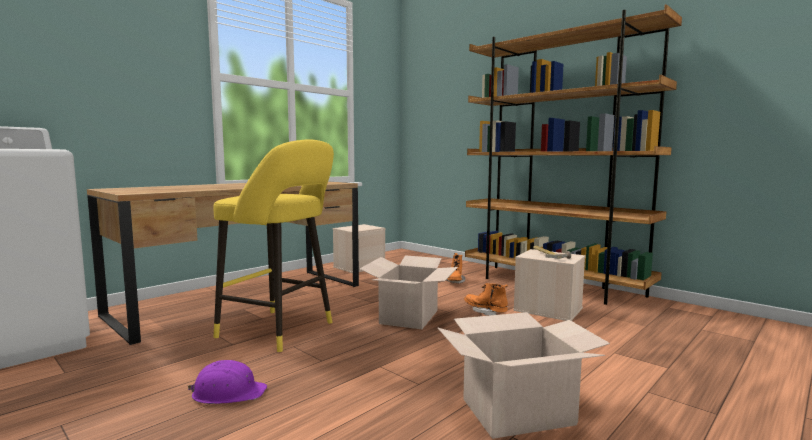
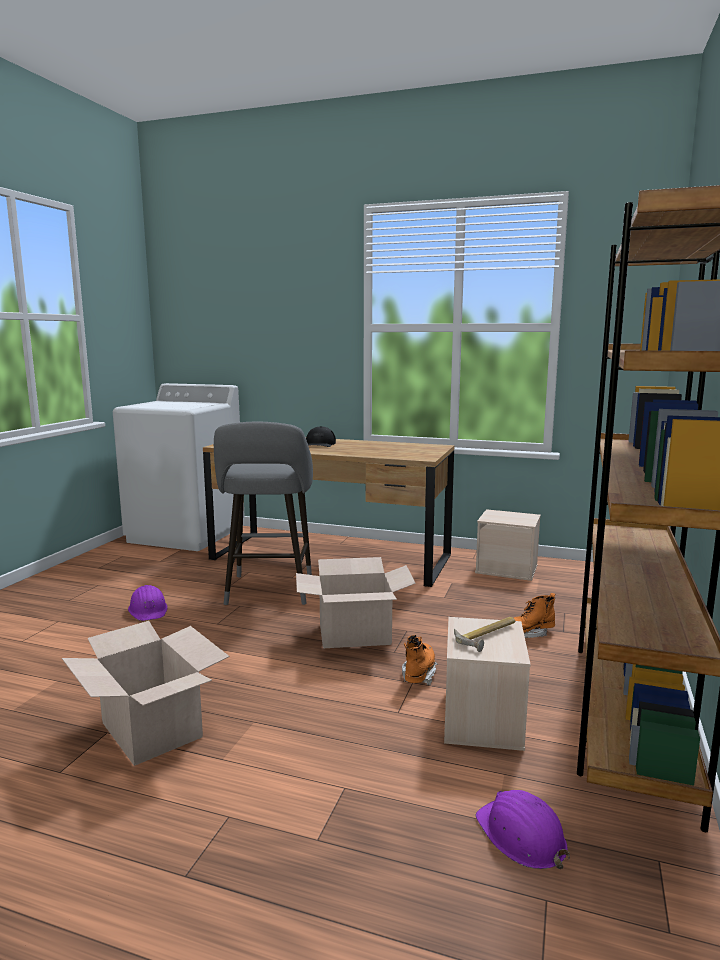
camera: 65 degrees right, 5 degrees up
yellow stool [214,140,334,352] -> grey stool [214,422,313,605]
none -> black cap [306,426,336,447]
none -> purple hard hat [476,790,570,869]

